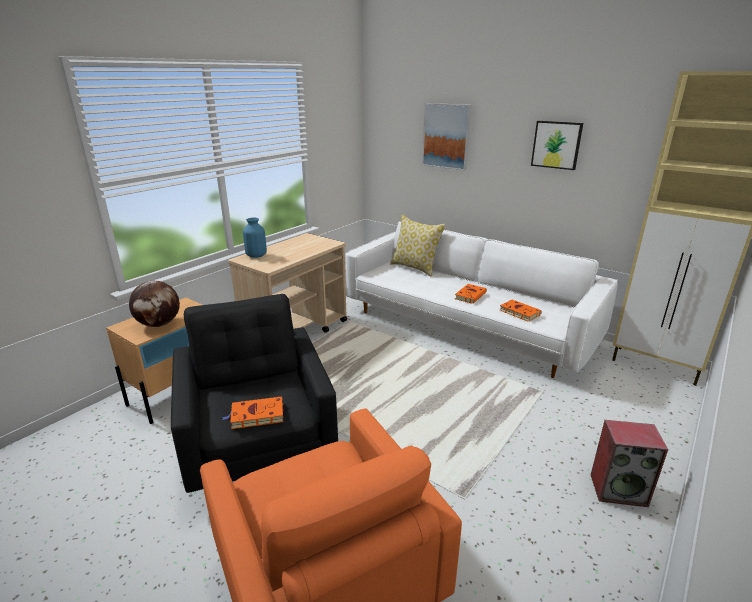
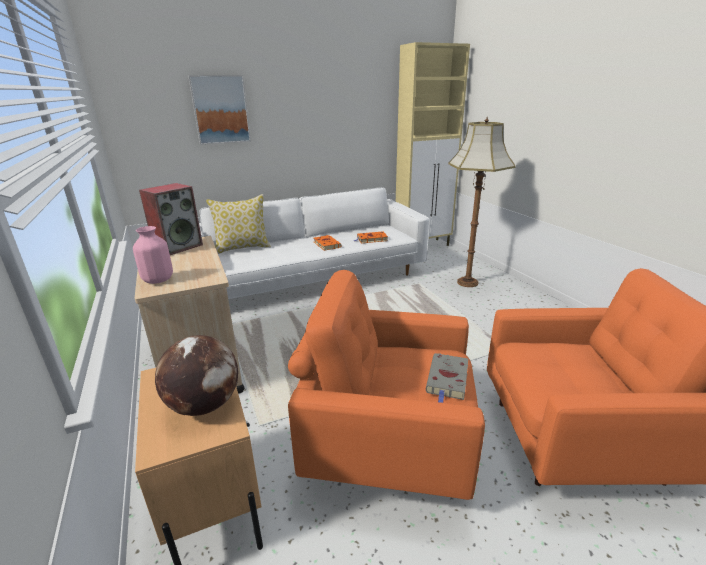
camera: 60 degrees left, 0 degrees up
black armchair [171,294,338,493] -> orange armchair [288,270,485,500]
orange book [222,396,284,429] -> grey book [426,353,468,403]
blue vase [243,218,267,258] -> pink vase [133,226,173,284]
picture [531,121,583,170] -> none
speaker [591,420,668,507] -> speaker moved to [139,183,203,255]
none -> floor lamp [449,117,515,287]

